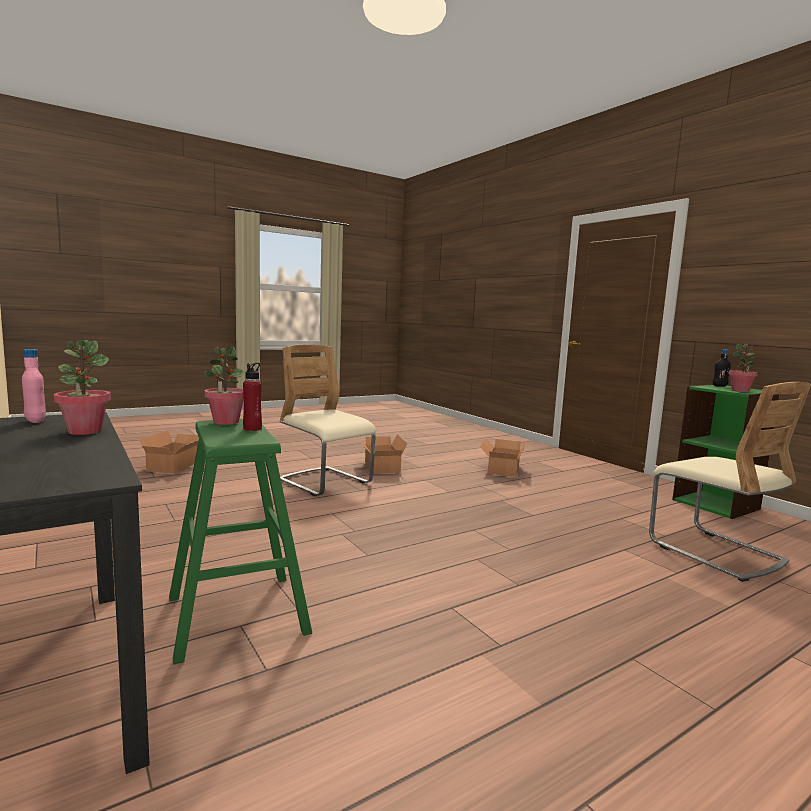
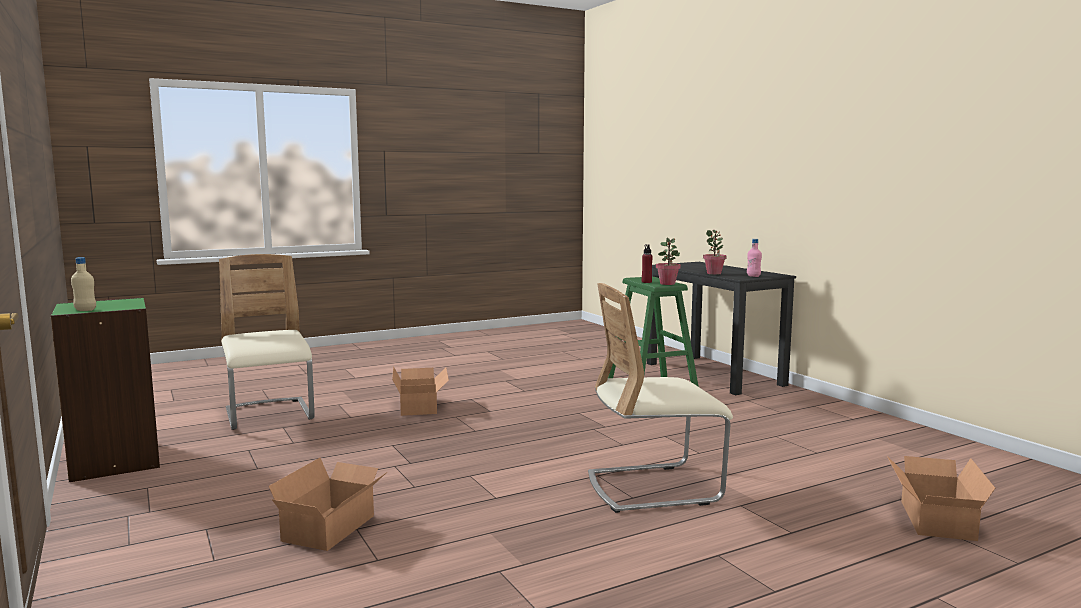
camera: 175 degrees left, 0 degrees up
beige chair [280,344,376,496] -> beige chair turned 120 degrees clockwise [588,283,733,513]
cardboard box [358,434,407,474] -> cardboard box moved to [392,366,449,416]
black bottle [712,349,731,387] -> beige bottle [71,257,96,311]
potted plant [728,344,758,392] -> none

